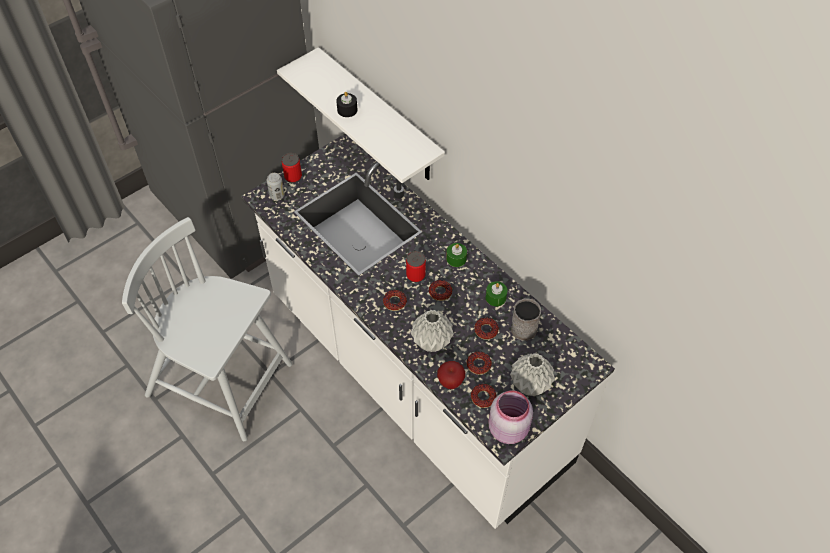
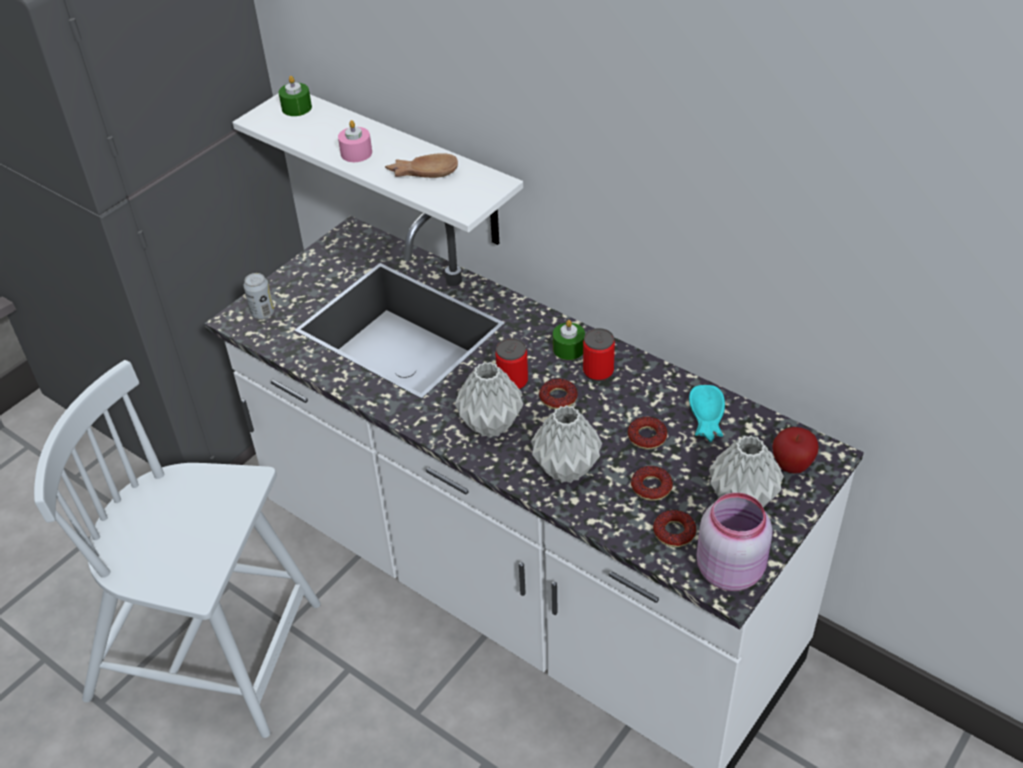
camera: 10 degrees left, 10 degrees down
can [282,153,302,183] -> can moved to [583,328,615,382]
black candle [336,92,357,117] -> pink candle [338,120,372,162]
donut [383,290,407,311] -> grey vase [455,362,523,438]
apple [437,361,465,389] -> apple moved to [772,427,819,474]
green candle [486,281,508,306] -> green candle moved to [279,76,312,116]
grey mug [511,298,541,341] -> turquoise bowl [689,385,725,442]
none -> brown bowl [385,153,458,178]

